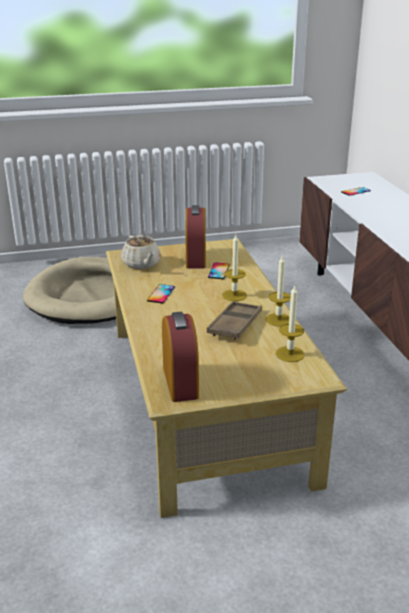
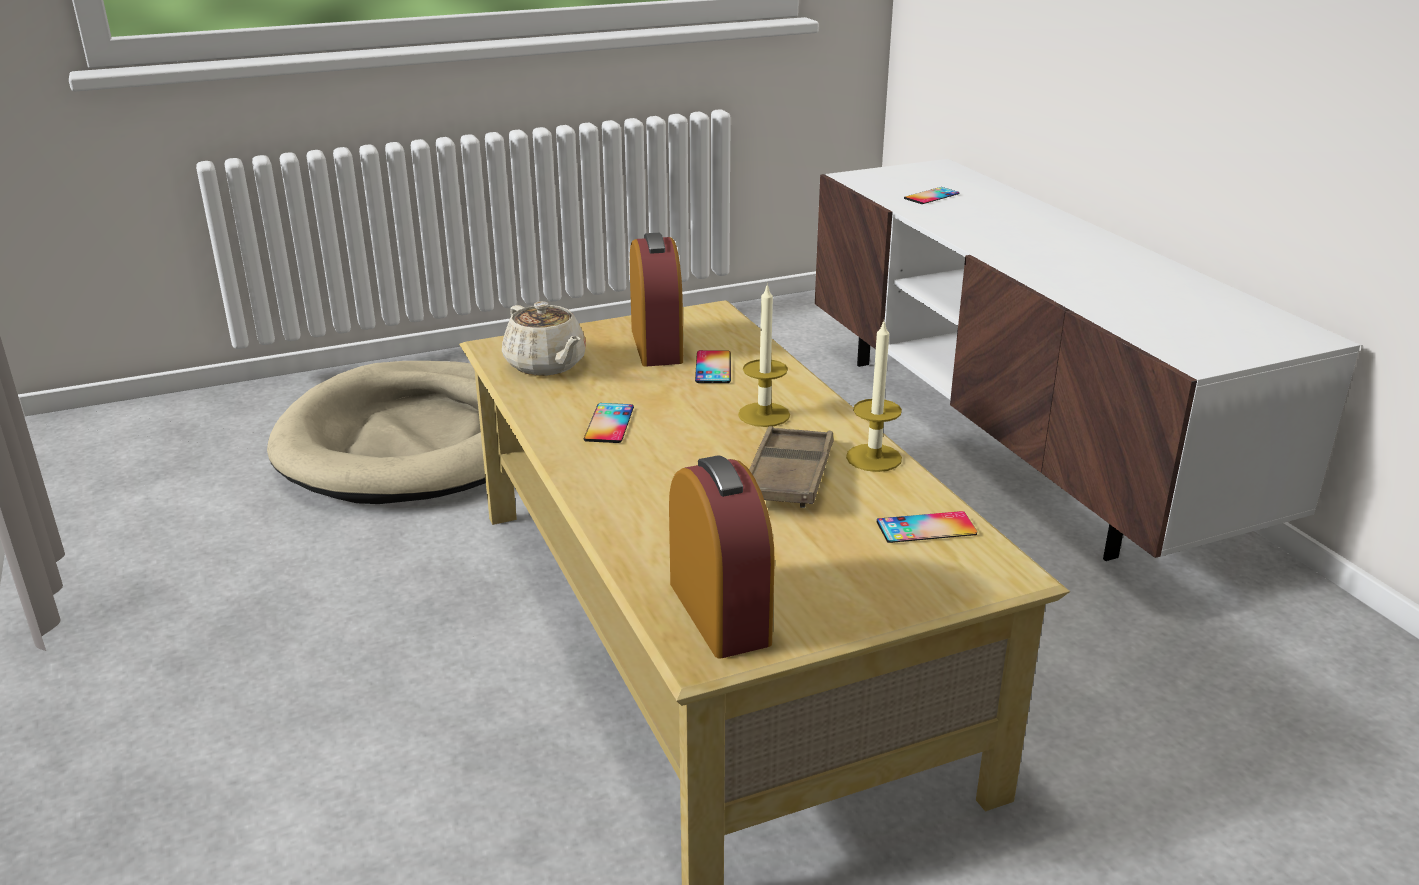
camera: 10 degrees left, 0 degrees up
candle [276,286,305,362] -> phone [877,511,977,543]

